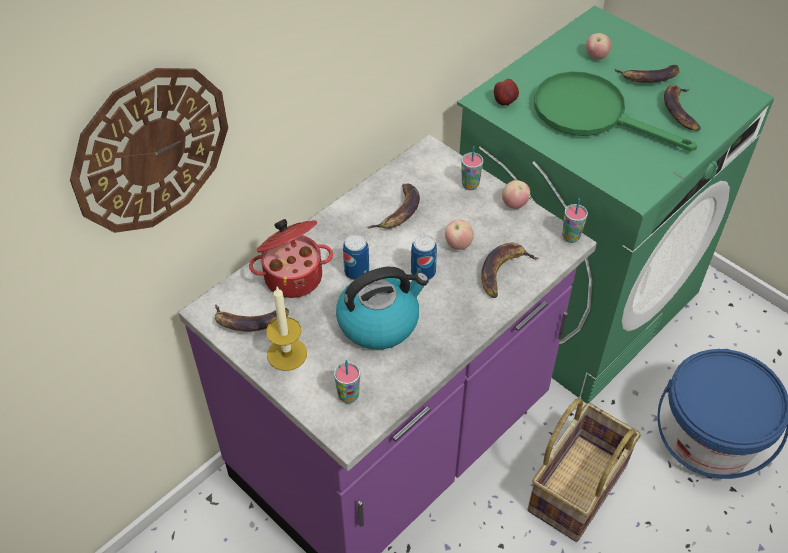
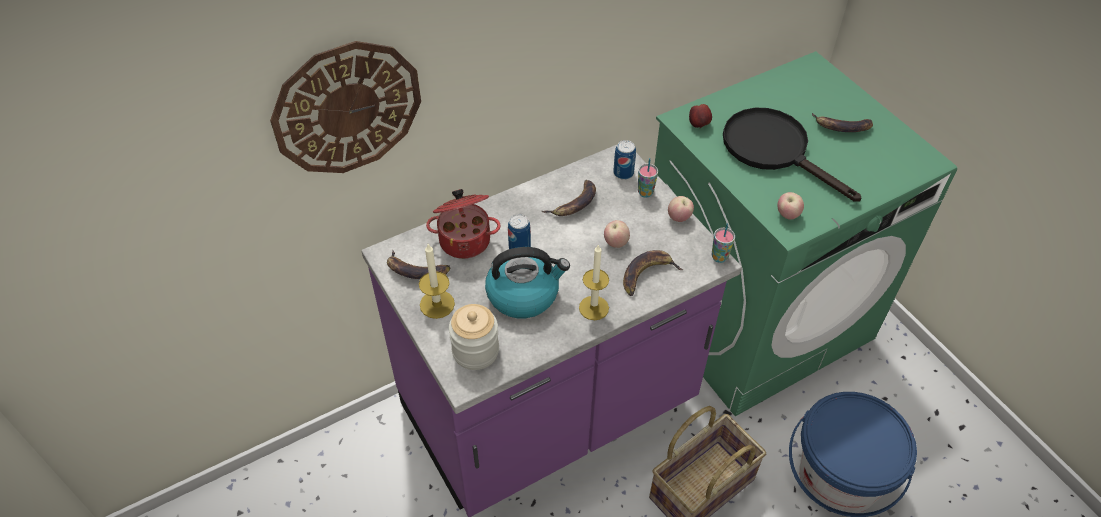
camera: 15 degrees right, 0 degrees up
cup [334,360,360,404] -> jar [449,304,499,370]
can [411,235,437,280] -> can moved to [613,140,636,180]
green frying pan [534,71,697,151] -> black frying pan [723,108,861,202]
apple [586,33,611,60] -> apple moved to [777,192,804,220]
banana [664,85,700,131] -> none
none -> candle [579,244,609,320]

